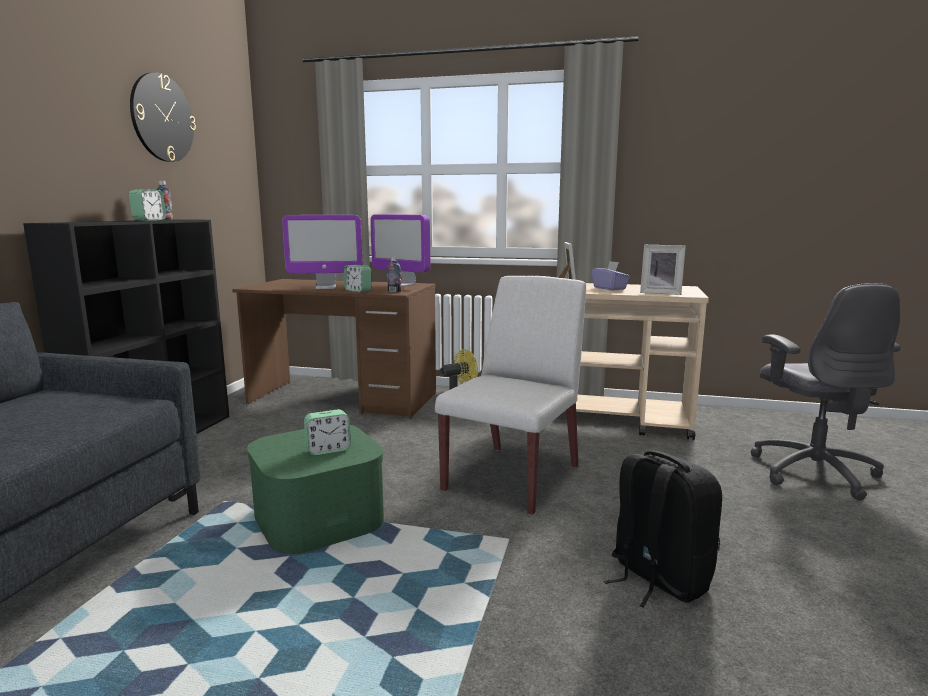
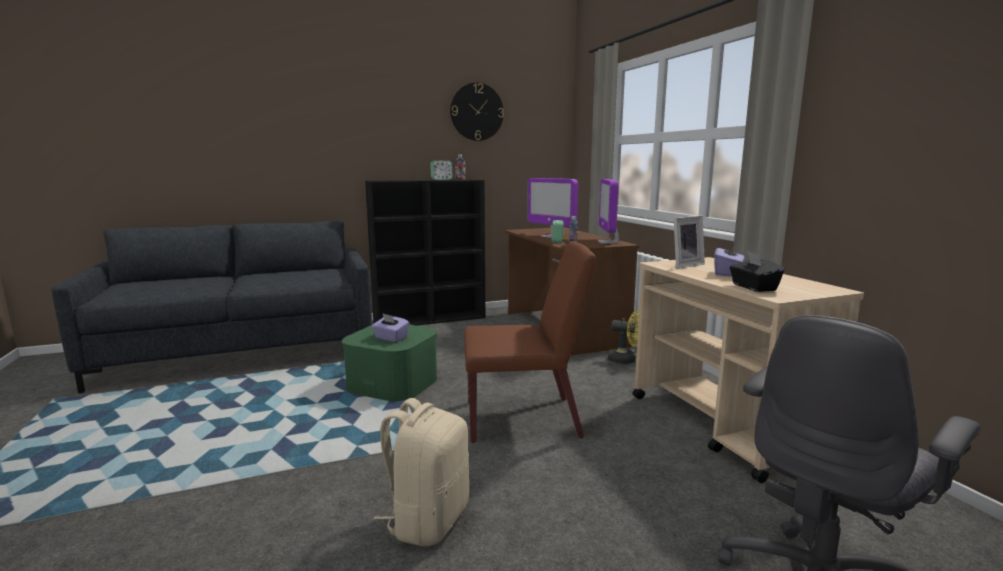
camera: 55 degrees right, 0 degrees up
alarm clock [304,409,351,455] -> purple tissue box [371,313,409,342]
white chair [435,276,586,515] -> brown chair [464,241,596,443]
black backpack [604,451,722,608] -> beige backpack [374,398,469,547]
picture frame [640,245,686,295] -> black tissue box [730,251,784,292]

